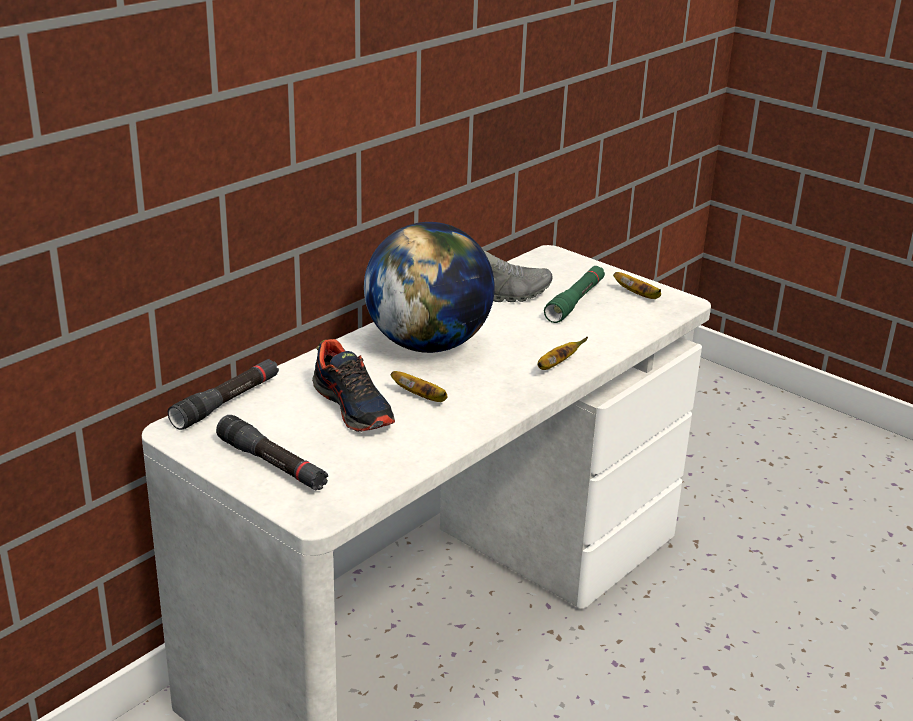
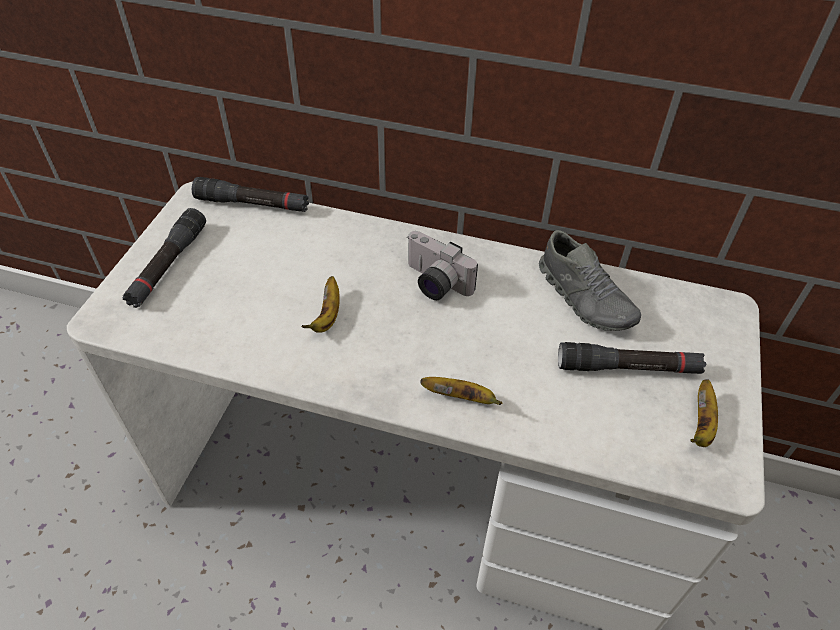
camera: 65 degrees right, 20 degrees up
shoe [312,339,395,432] -> none
globe [364,222,495,353] -> camera [407,231,478,300]
green flashlight [544,266,605,323] -> black flashlight [558,342,706,374]

